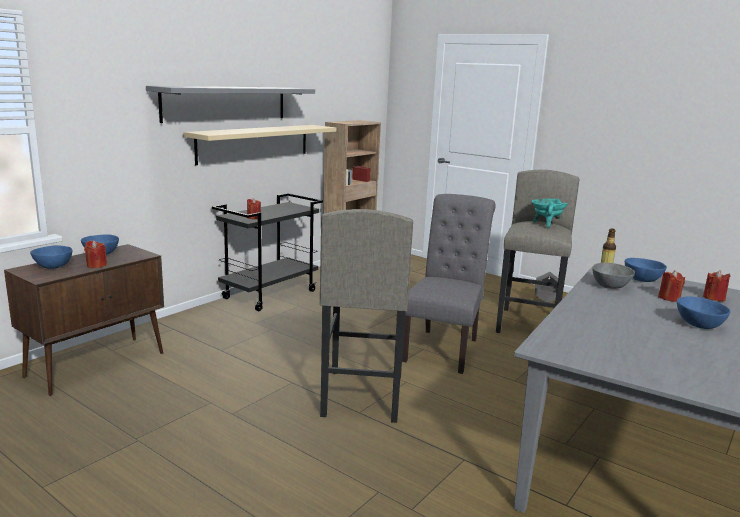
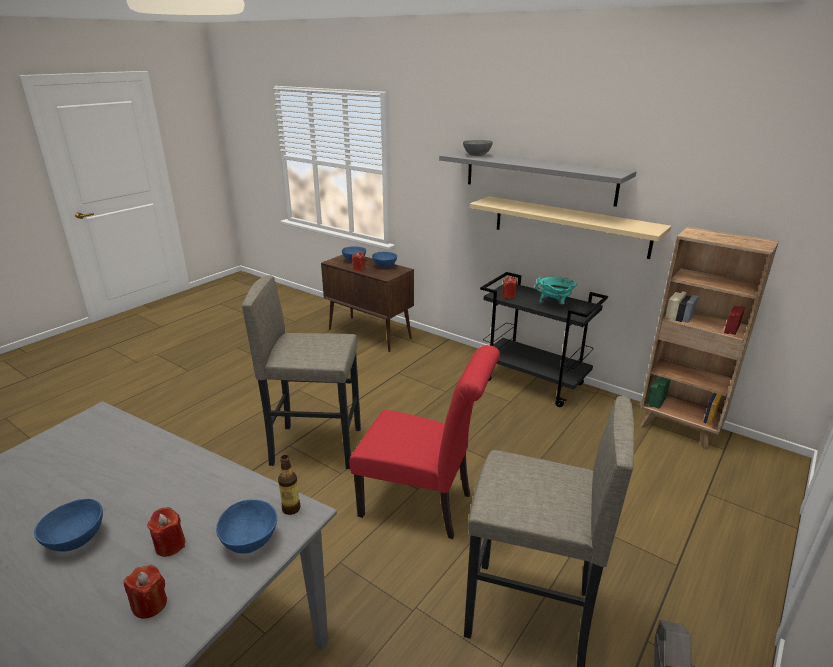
camera: 90 degrees right, 10 degrees up
grey chair [402,194,495,374] -> red chair [349,345,500,539]
turquoise cooking pot [532,199,568,229] -> turquoise cooking pot moved to [535,277,577,304]
grey bowl [592,263,635,289] -> grey bowl moved to [463,140,493,156]

